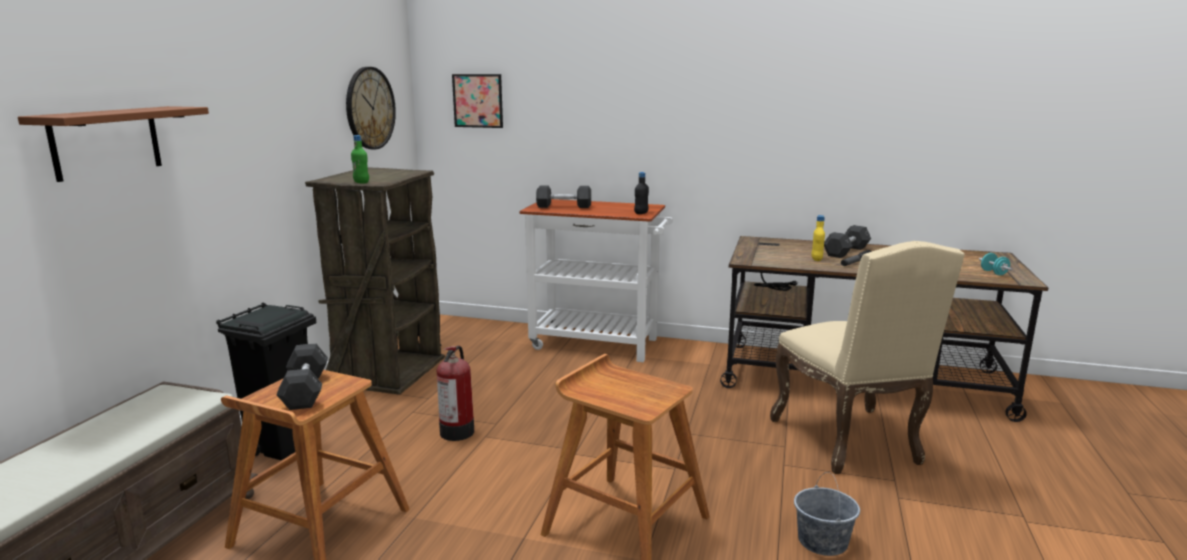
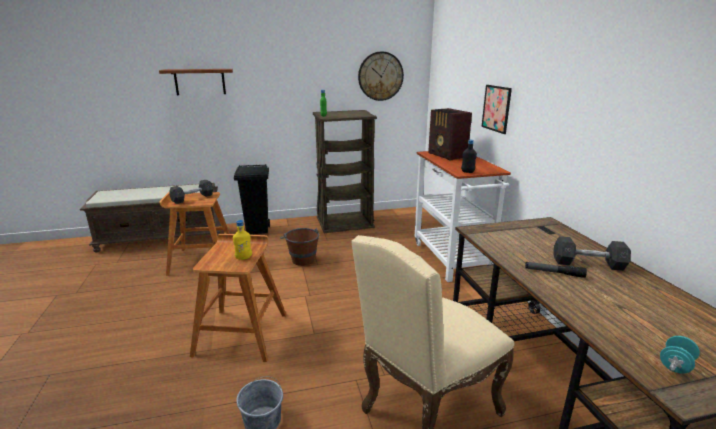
camera: 60 degrees right, 5 degrees up
fire extinguisher [437,345,474,441] -> brown bucket [280,228,319,266]
picture [452,74,503,128] -> picture moved to [481,85,512,134]
grey dumbbell [536,185,591,208] -> radio [428,108,472,161]
yellow bottle [811,215,825,261] -> yellow bottle moved to [233,220,252,260]

